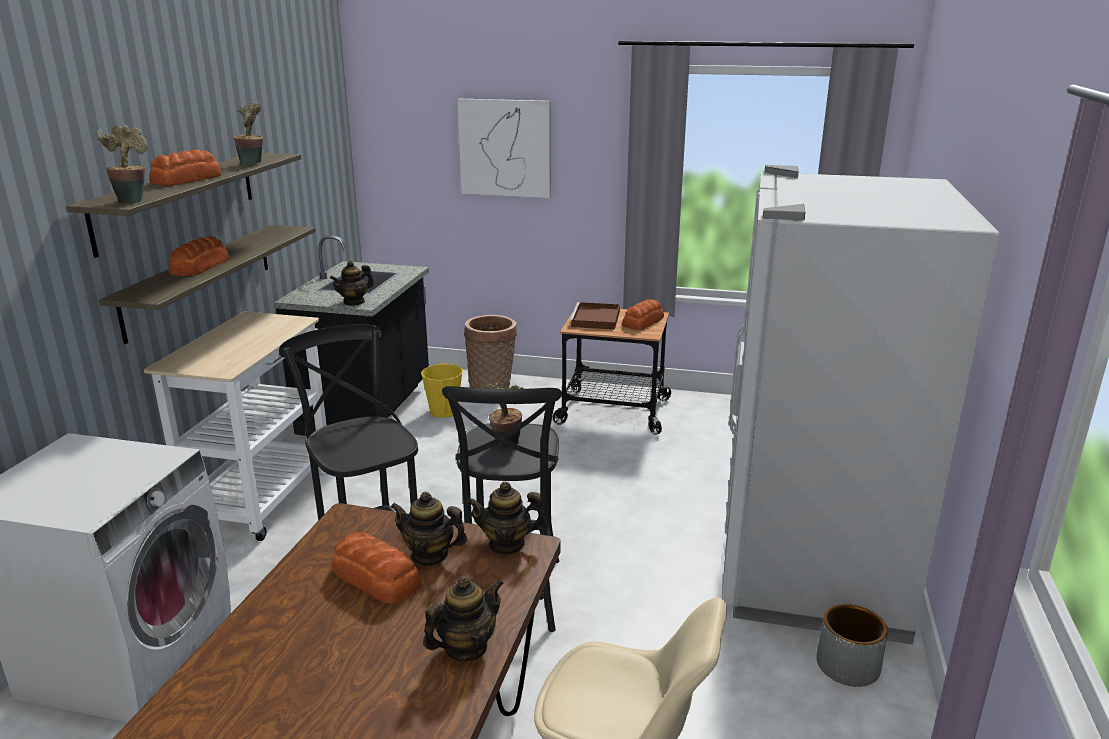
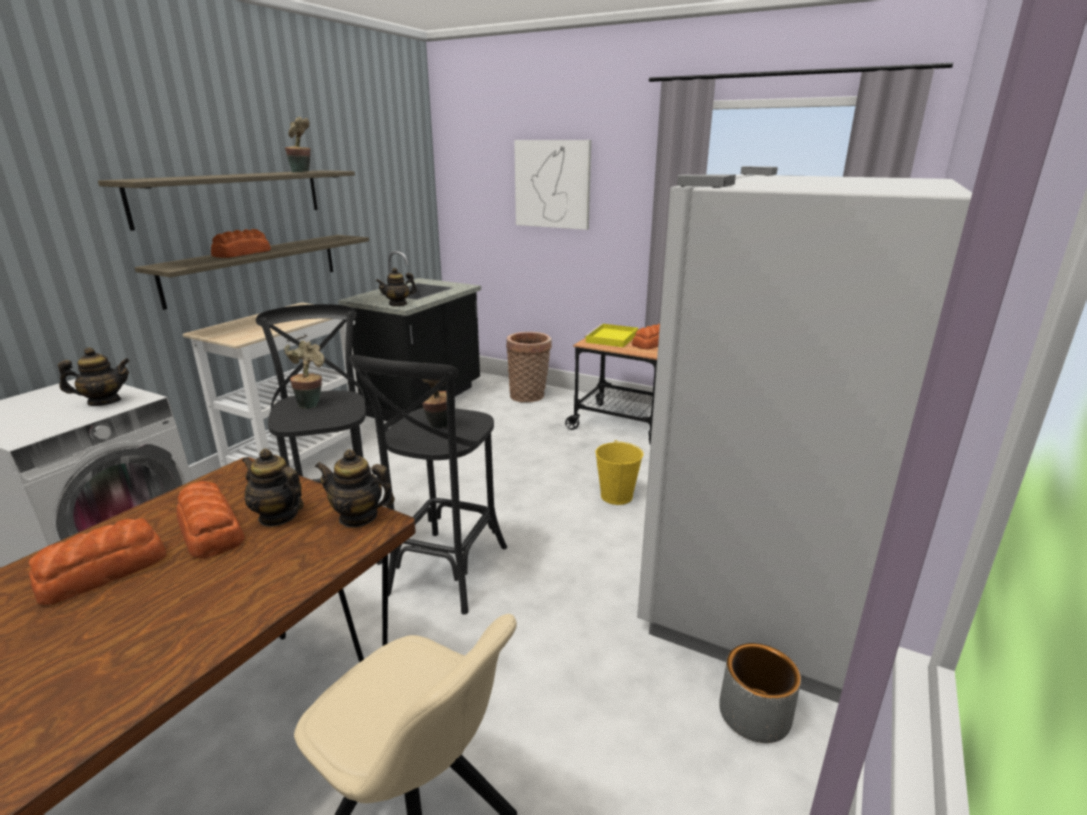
camera: 15 degrees right, 0 degrees up
potted plant [96,125,148,204] -> potted plant moved to [284,340,324,409]
bread [149,149,222,186] -> bread moved to [29,518,167,605]
yellow bucket [421,362,463,418] -> yellow bucket moved to [595,440,644,505]
teapot [423,576,504,661] -> teapot moved to [58,347,130,406]
brown tray [569,302,620,330] -> yellow tray [584,323,638,347]

